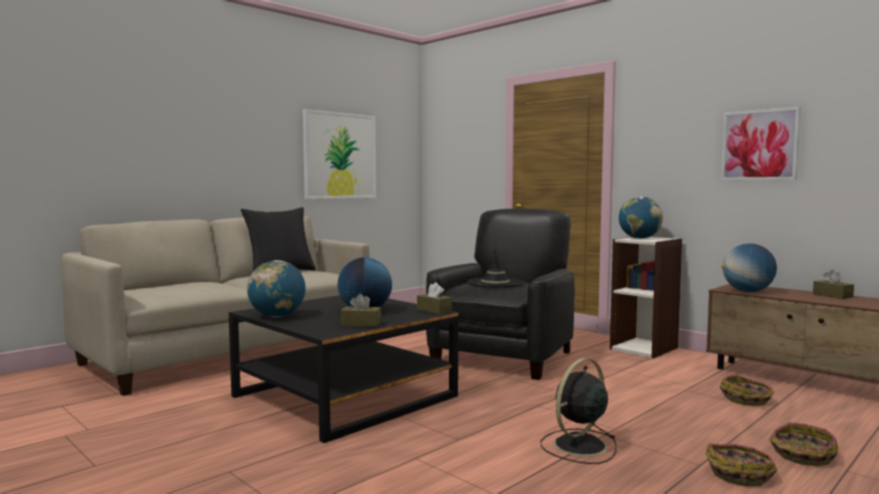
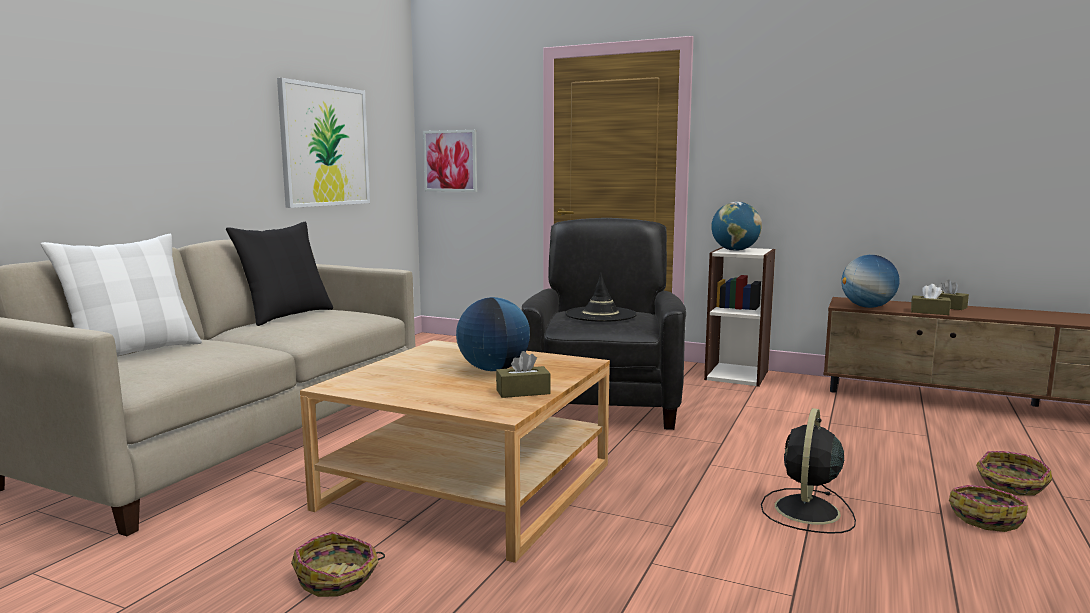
camera: 20 degrees left, 5 degrees up
black coffee table [229,295,458,443] -> beige coffee table [300,340,610,563]
globe [247,260,306,317] -> none
brown tissue box [417,282,452,314] -> brown tissue box moved to [911,284,951,315]
basket [719,375,775,406] -> basket moved to [291,532,385,597]
picture [721,107,801,181] -> picture moved to [423,130,477,192]
none -> white pillow [41,234,202,356]

